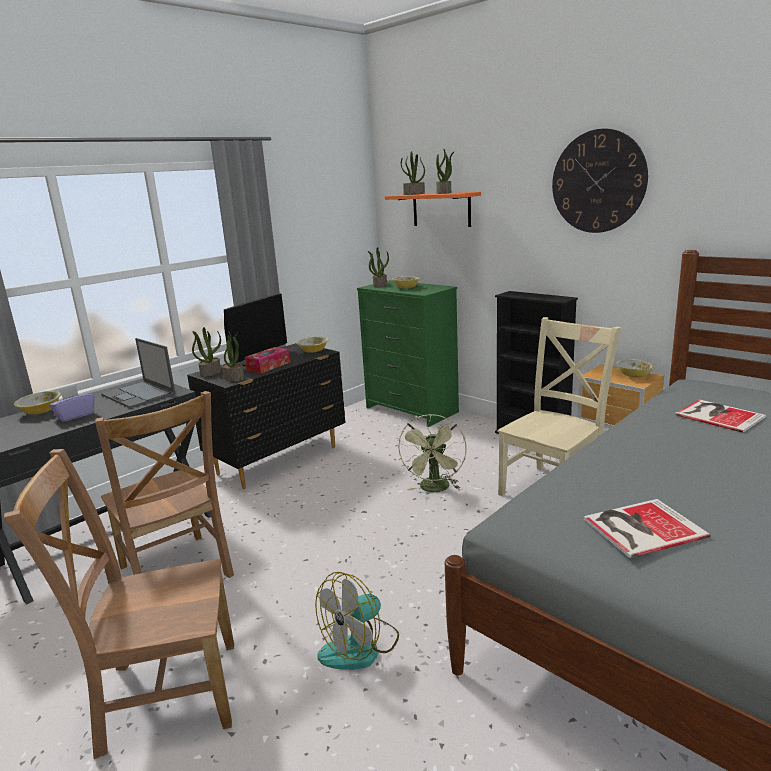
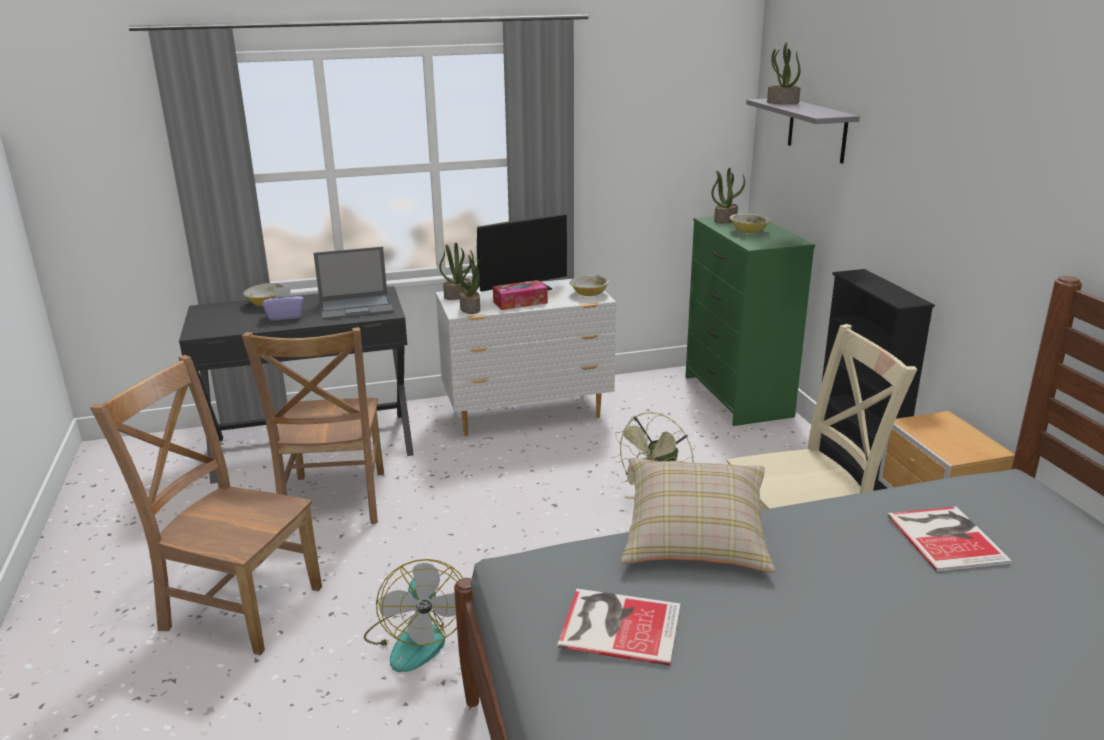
camera: 30 degrees right, 5 degrees up
laptop [101,338,176,408] -> laptop turned 90 degrees counterclockwise [314,247,393,320]
black dresser [187,343,346,489] -> white dresser [436,279,616,436]
fan [315,572,399,670] -> fan turned 90 degrees counterclockwise [364,559,463,672]
orange shelf [385,192,481,227] -> grey shelf [746,99,860,164]
potted plant [436,148,454,194] -> none
wall clock [552,129,648,233] -> none
bowl [616,359,655,378] -> none
none -> beige pillow [621,458,775,573]

